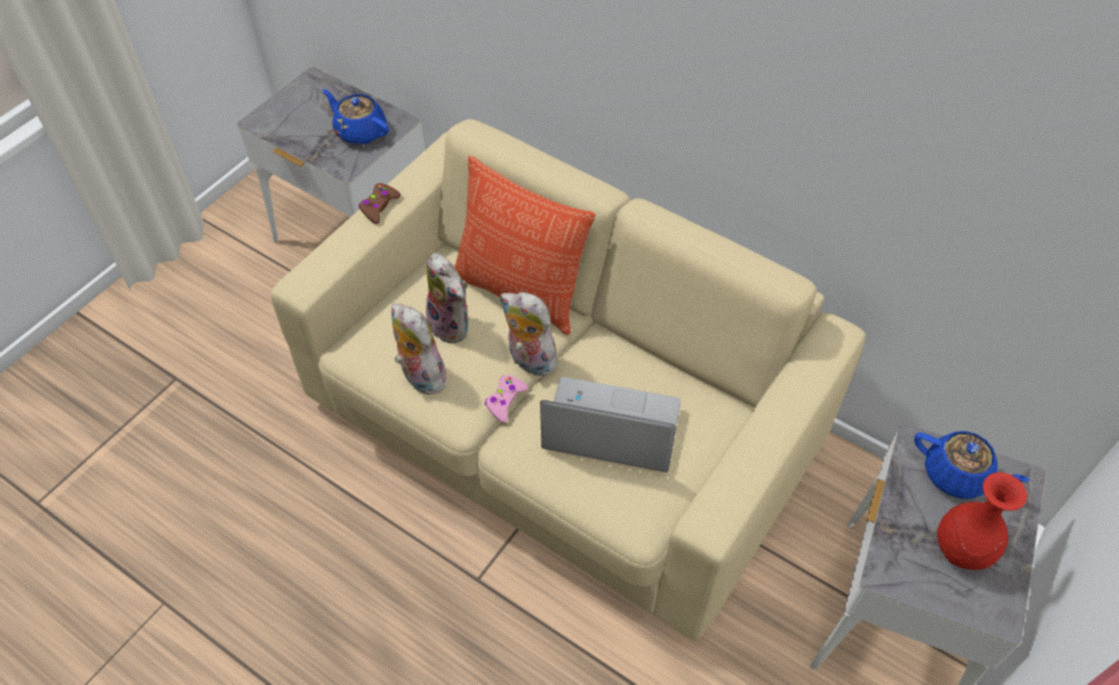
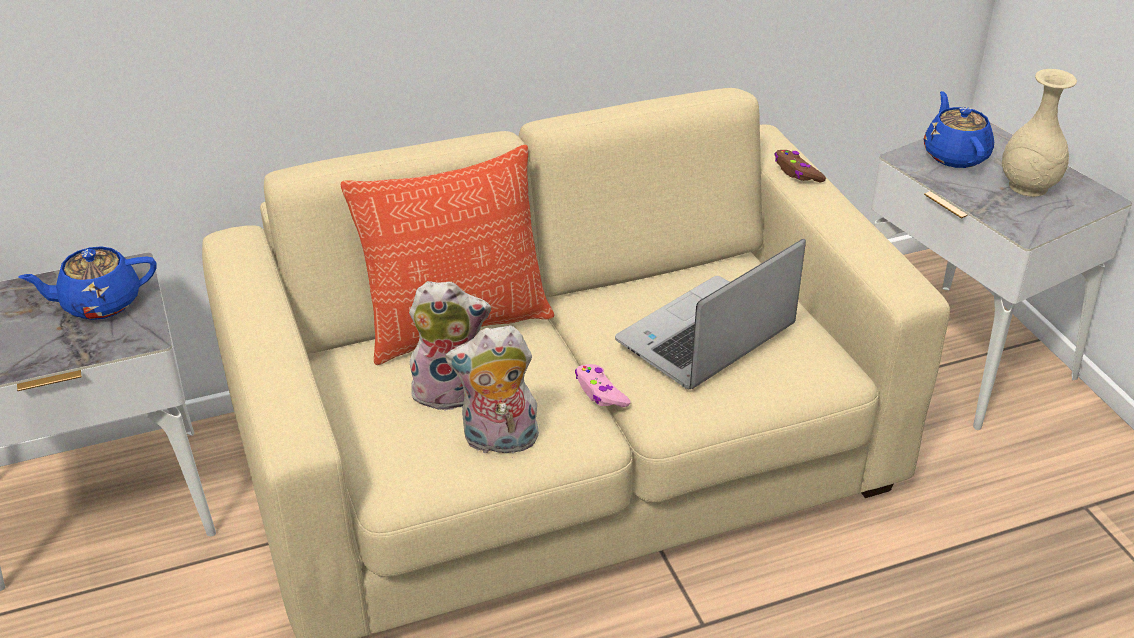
camera: 55 degrees left, 15 degrees down
brown game controller [359,183,401,224] -> brown game controller moved to [775,150,826,183]
plush toy [500,292,562,377] -> none
blue teapot [914,431,1030,499] -> blue teapot turned 75 degrees counterclockwise [924,91,994,168]
red vase [937,472,1027,570] -> beige vase [1002,69,1077,197]

